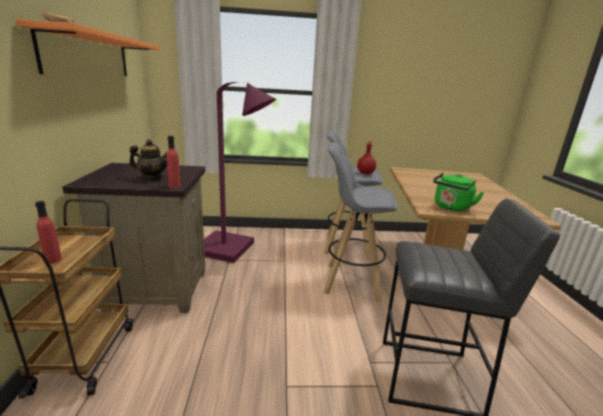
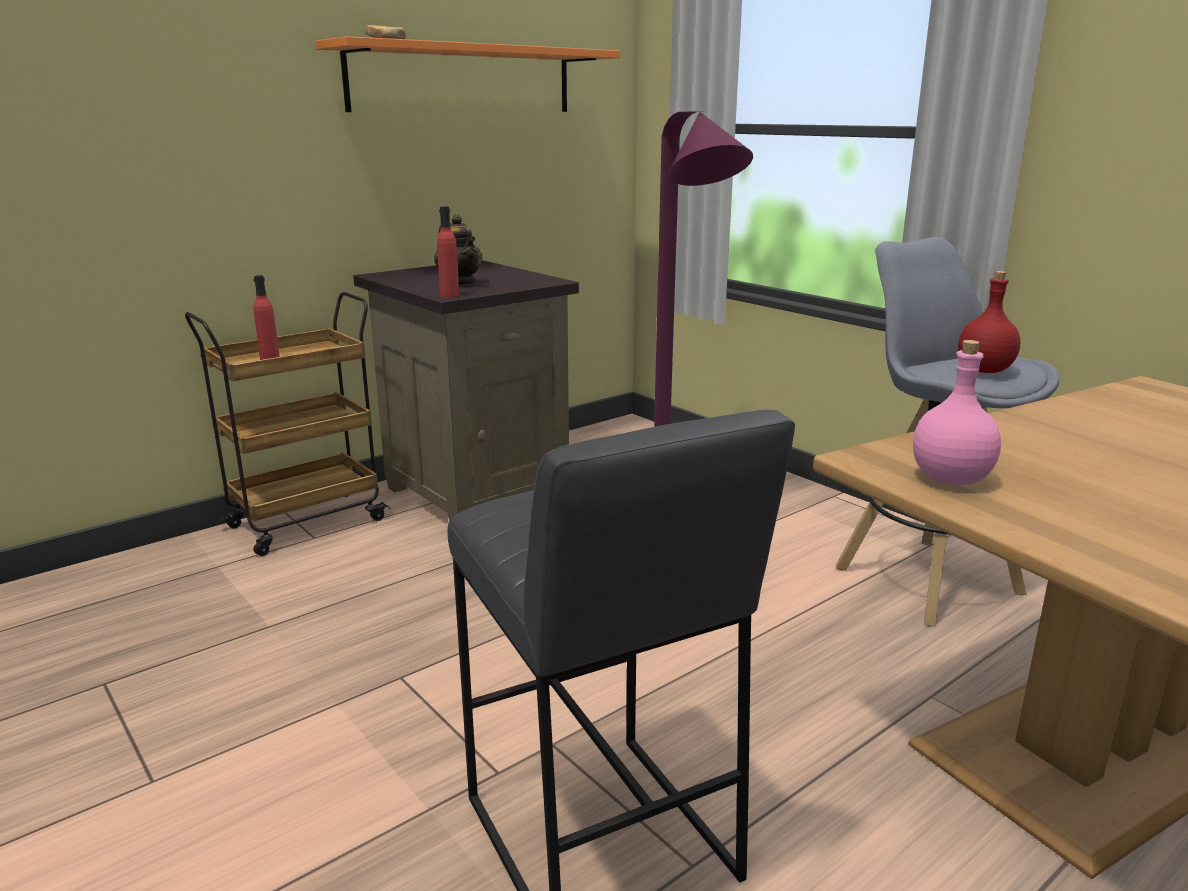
camera: 55 degrees right, 0 degrees up
grey stool [323,142,398,302] -> none
green kettle [433,172,484,211] -> pink bottle [913,340,1001,485]

